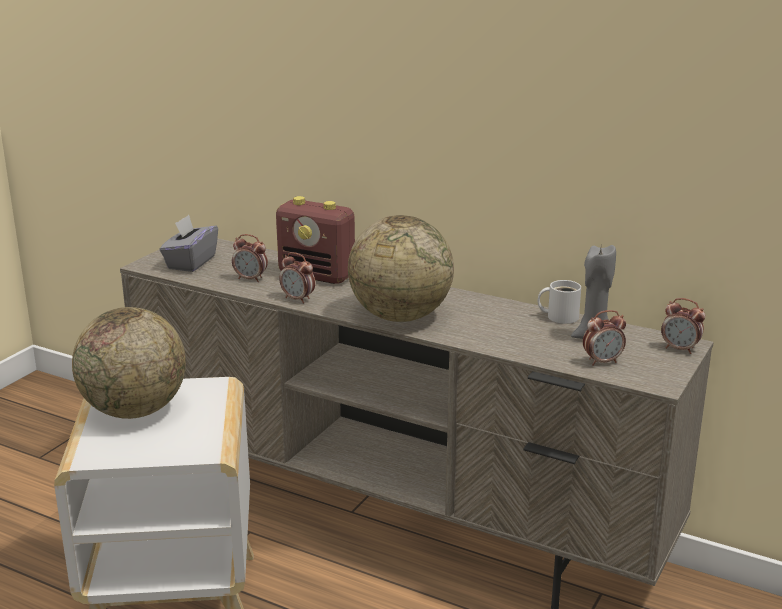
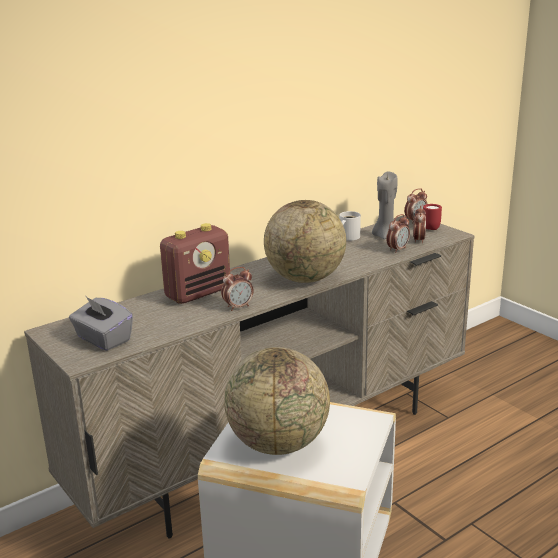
camera: 65 degrees left, 0 degrees up
alarm clock [232,234,268,282] -> alarm clock moved to [386,214,410,253]
none -> red mug [423,204,442,230]

